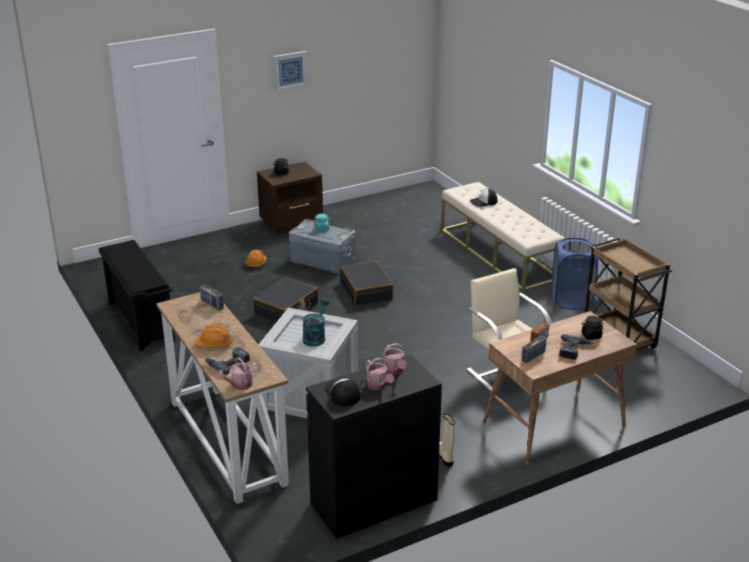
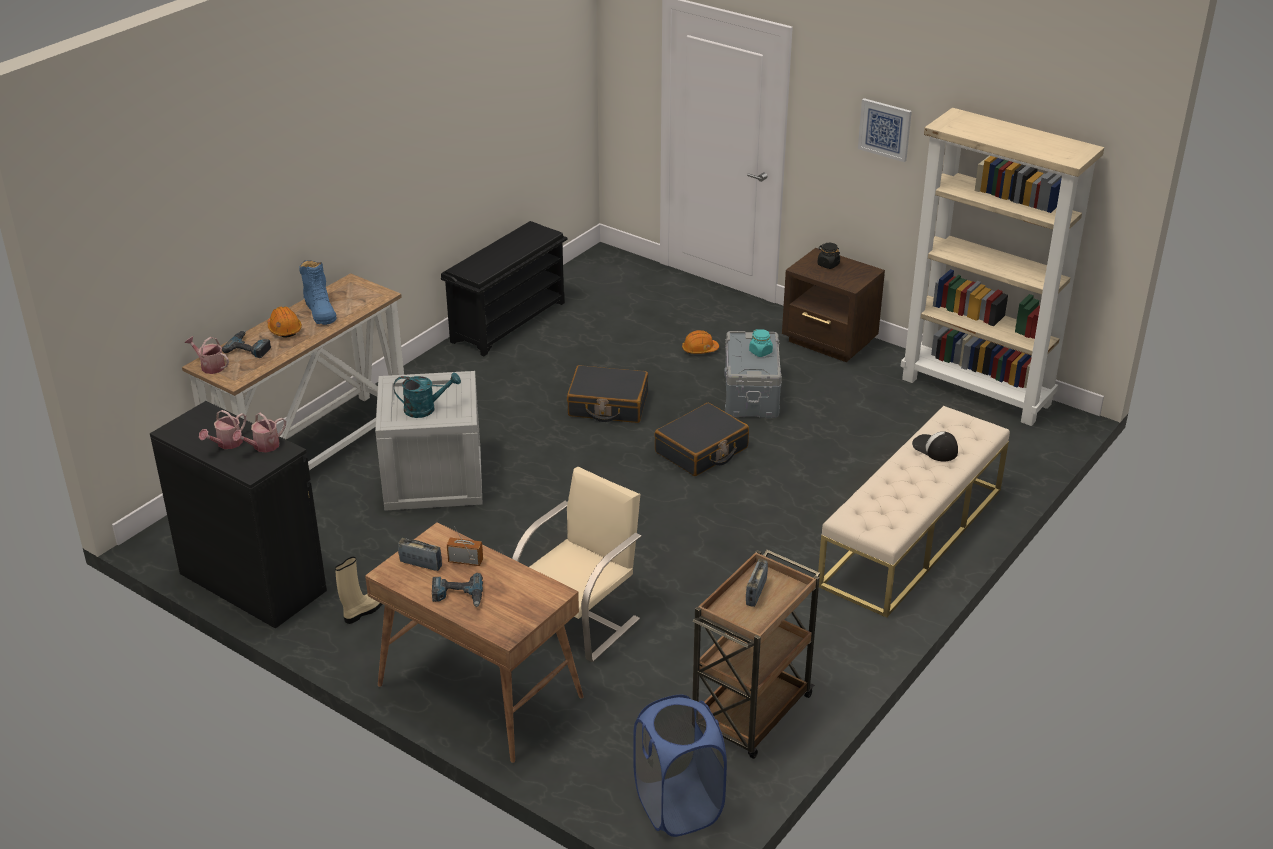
camera: 65 degrees right, 5 degrees up
radio [200,284,224,310] -> radio moved to [746,559,768,607]
cap [325,379,360,406] -> none
blue laundry basket [551,238,598,310] -> blue laundry basket moved to [633,695,727,837]
black jar [582,316,603,340] -> none
none -> blue boot [299,260,337,325]
none -> beige bookcase [901,108,1104,426]

